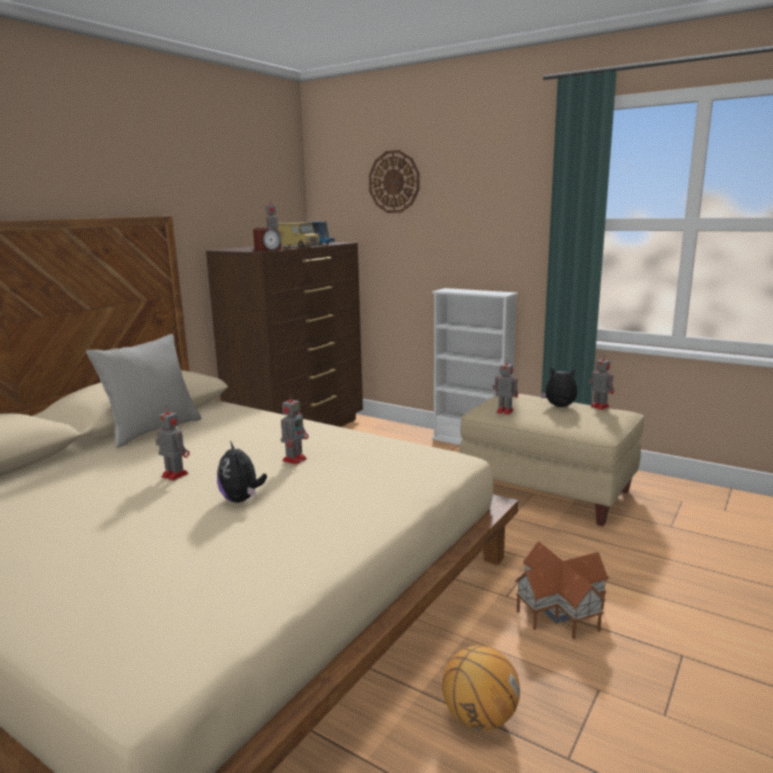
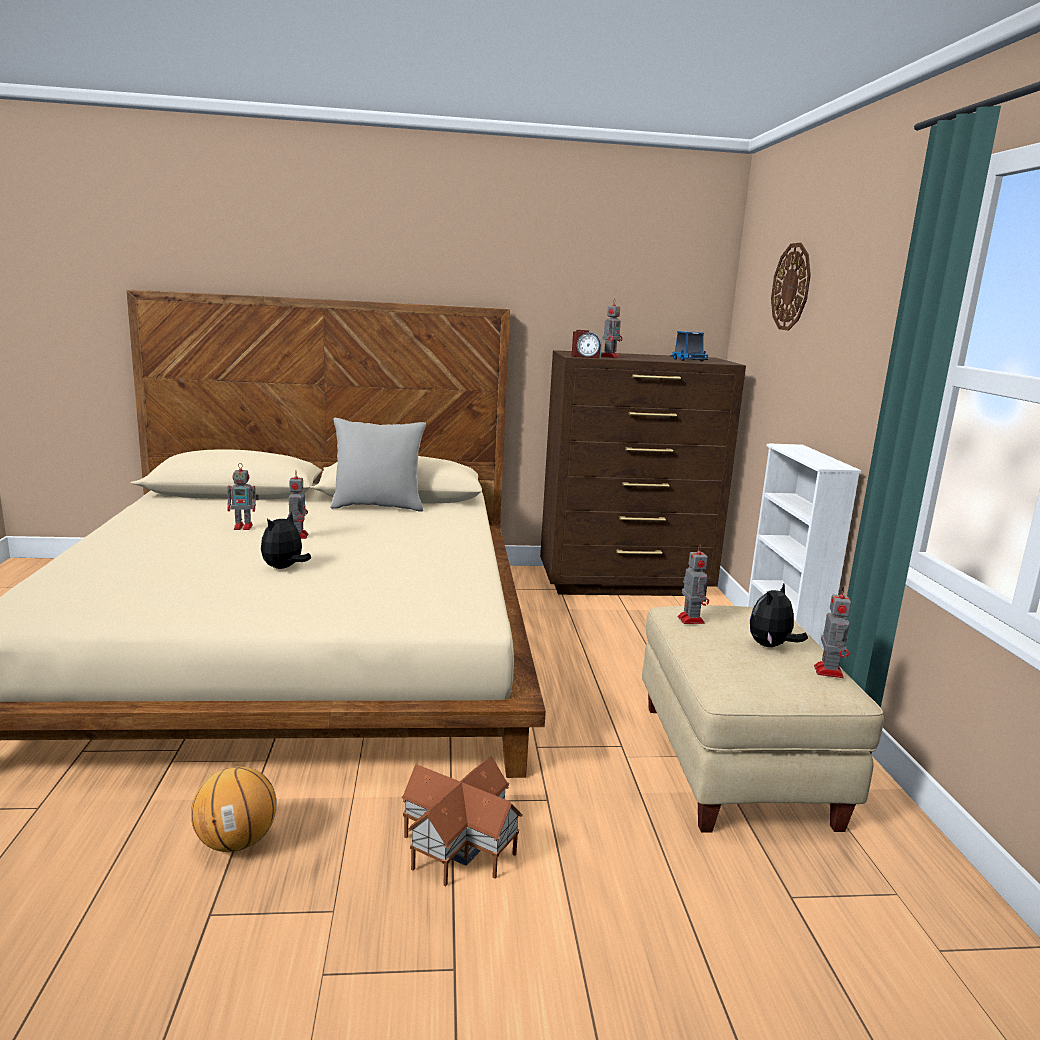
camera: 50 degrees right, 0 degrees up
toy truck [278,223,321,247] -> none
toy robot [281,393,309,465] -> toy robot moved to [227,463,259,530]
plush toy [541,367,577,407] -> plush toy turned 120 degrees counterclockwise [750,583,808,647]

